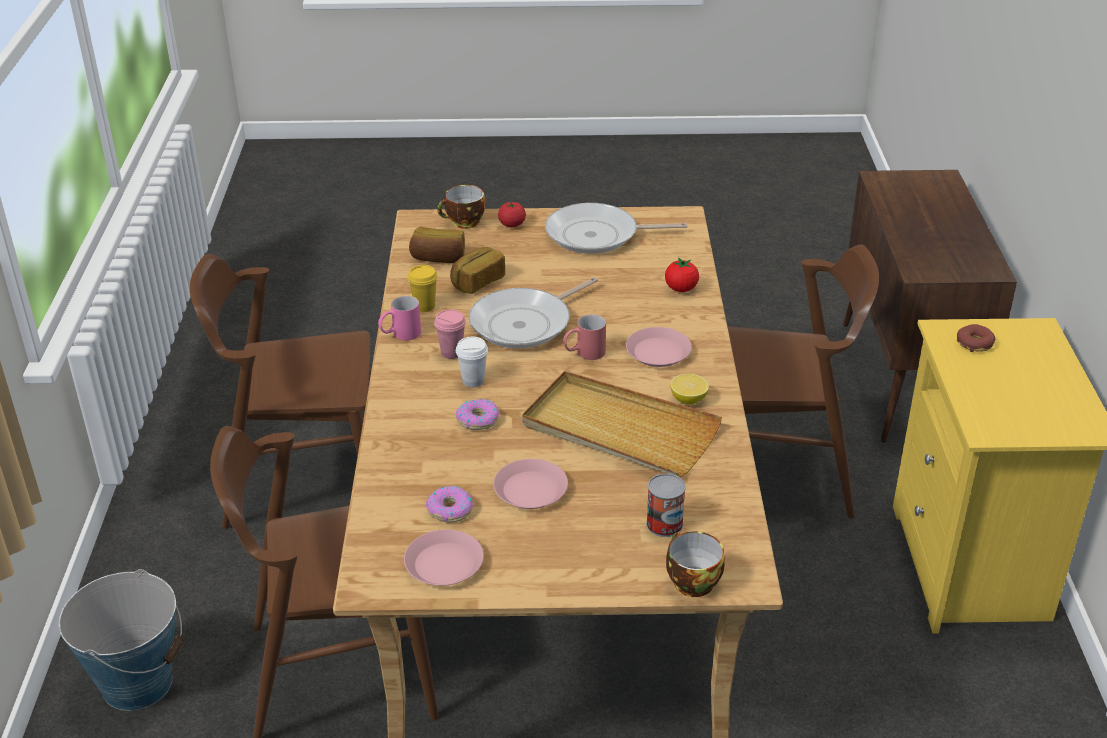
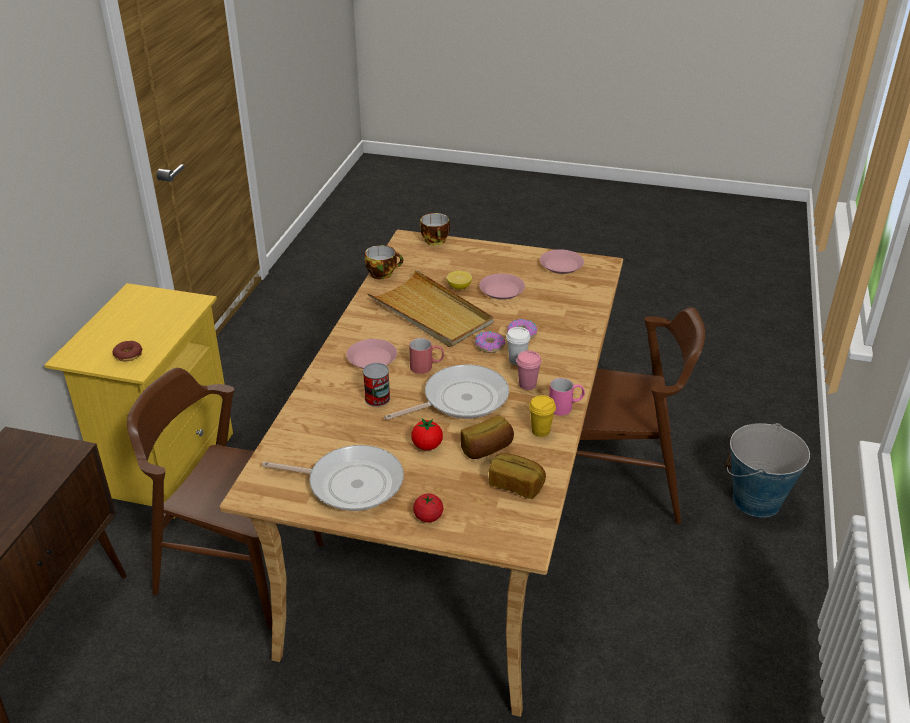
camera: 165 degrees left, 0 degrees up
brown chair [190,254,371,529] -> none
donut [425,486,473,523] -> donut moved to [475,331,506,353]
cup [437,185,485,229] -> cup moved to [365,245,403,279]
can [646,474,686,537] -> can moved to [363,363,390,407]
tomato [665,257,699,292] -> tomato moved to [411,418,443,450]
lemon [670,374,709,404] -> lemon moved to [447,271,472,290]

